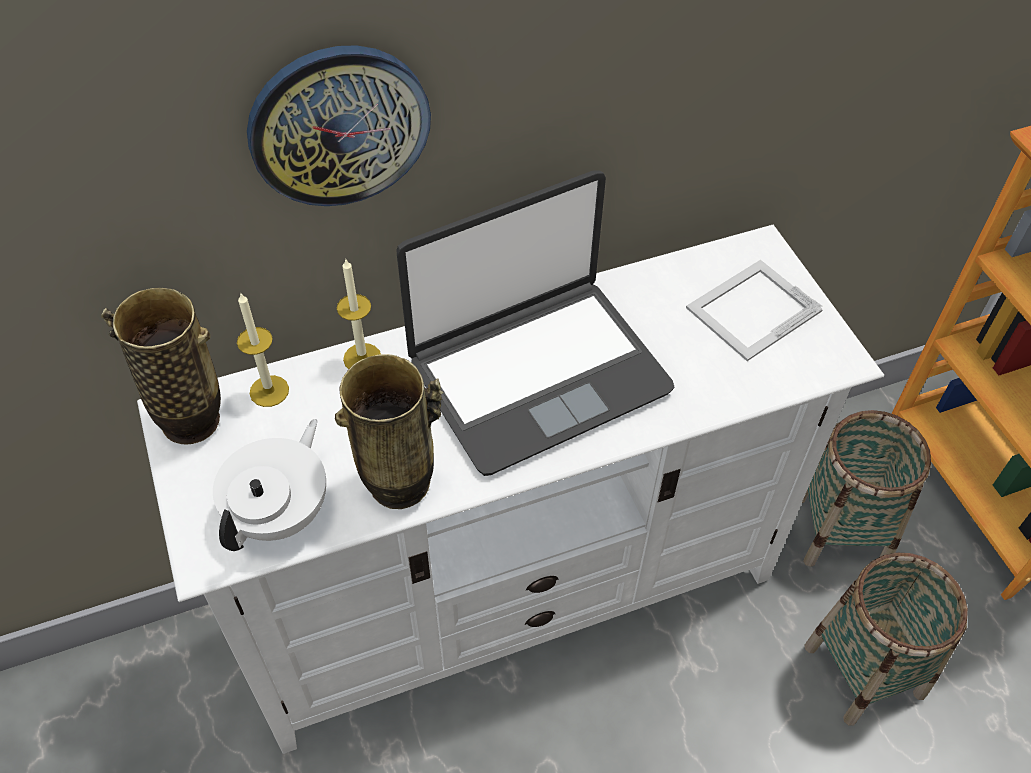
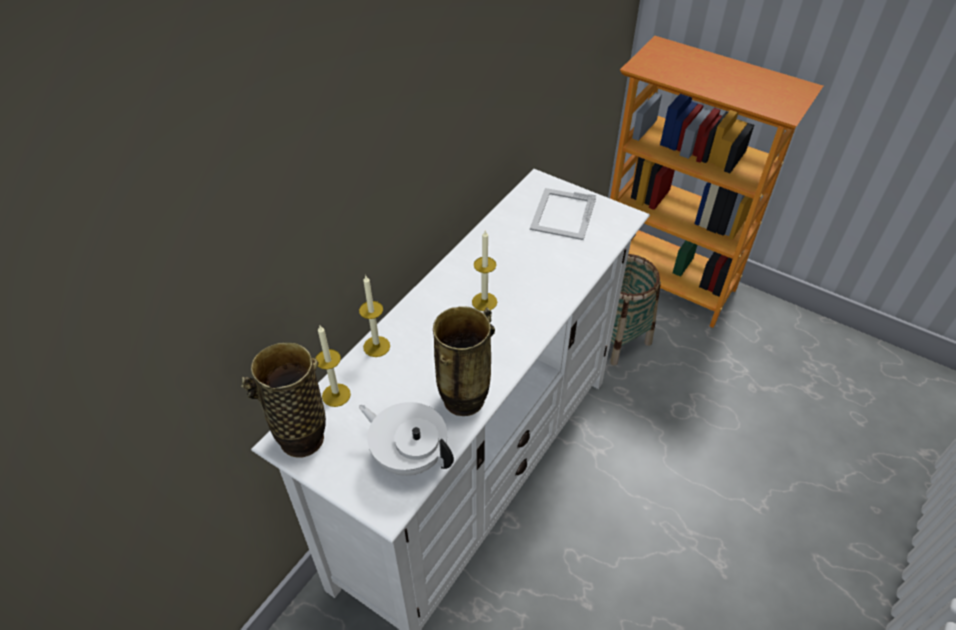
camera: 35 degrees left, 5 degrees down
white teapot [213,419,326,551] -> white teapot turned 45 degrees counterclockwise [359,402,454,476]
wall clock [247,45,431,206] -> none
laptop [397,170,675,476] -> candle [472,230,497,311]
basket [805,553,968,726] -> none

